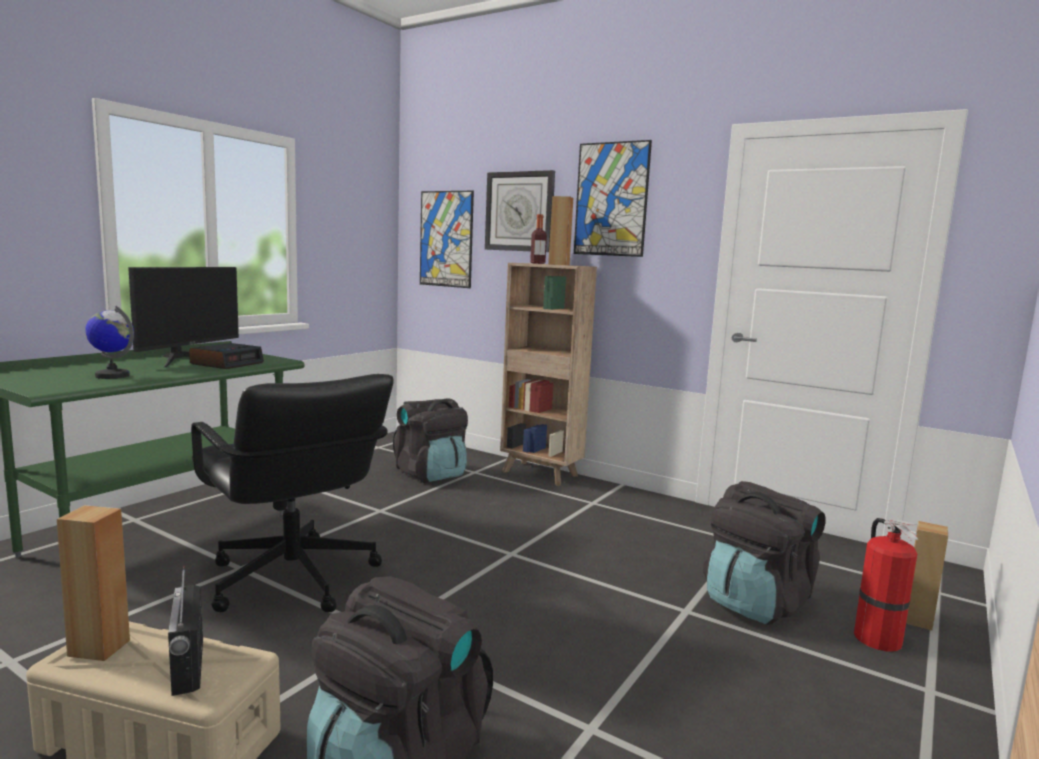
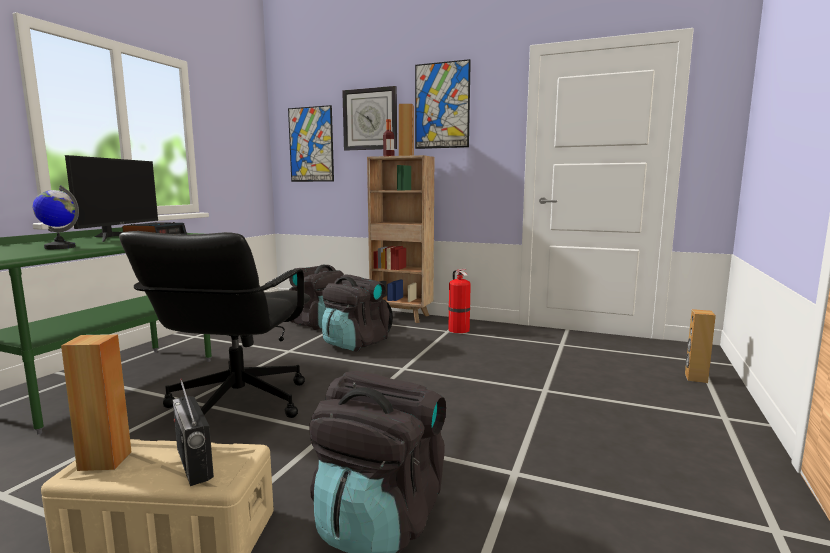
camera: 10 degrees left, 0 degrees up
black office chair [191,374,394,612] -> black office chair turned 60 degrees clockwise [119,231,310,418]
black backpack [703,481,826,625] -> black backpack moved to [322,274,393,352]
fire extinguisher [854,518,918,652] -> fire extinguisher moved to [448,269,471,333]

